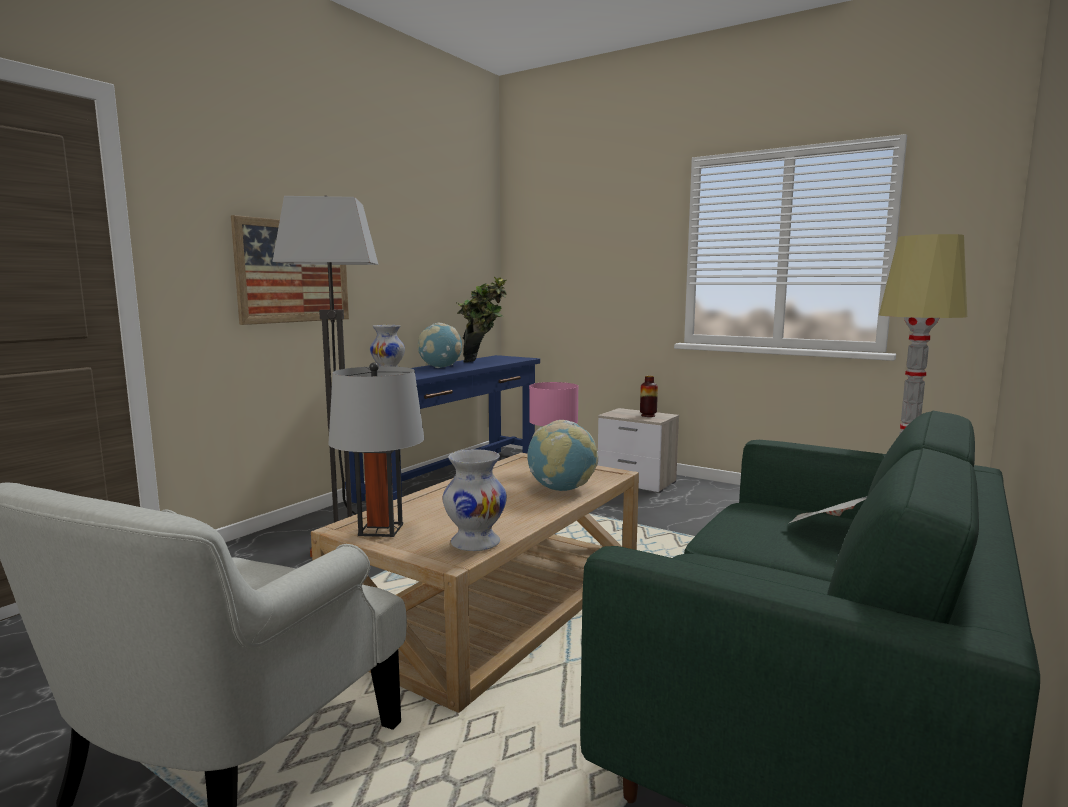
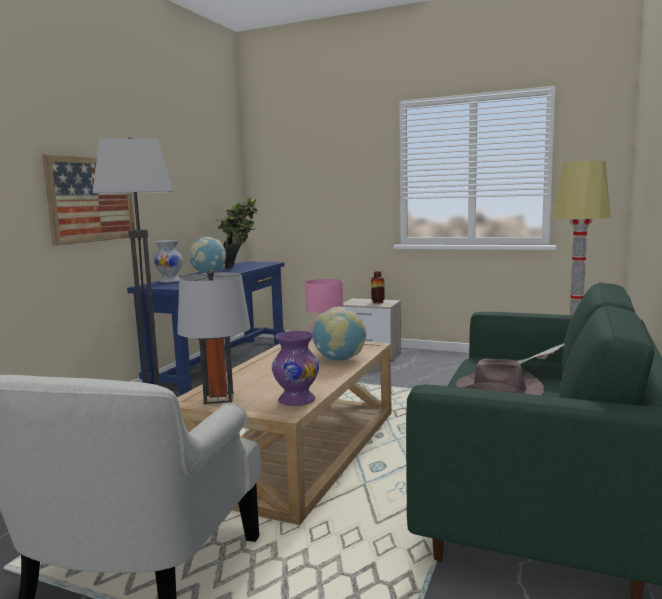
camera: 10 degrees left, 0 degrees up
white vase [443,449,507,551] -> purple vase [272,331,319,406]
none -> brown hat [456,359,544,395]

